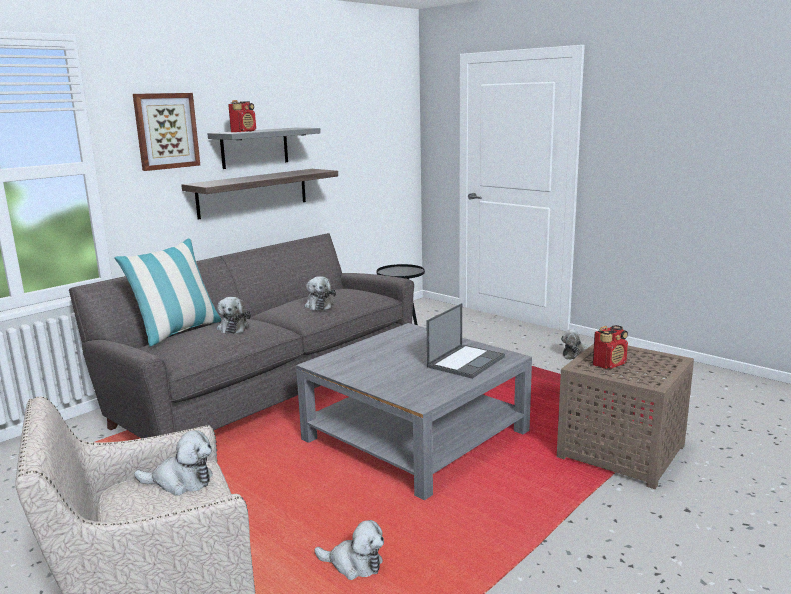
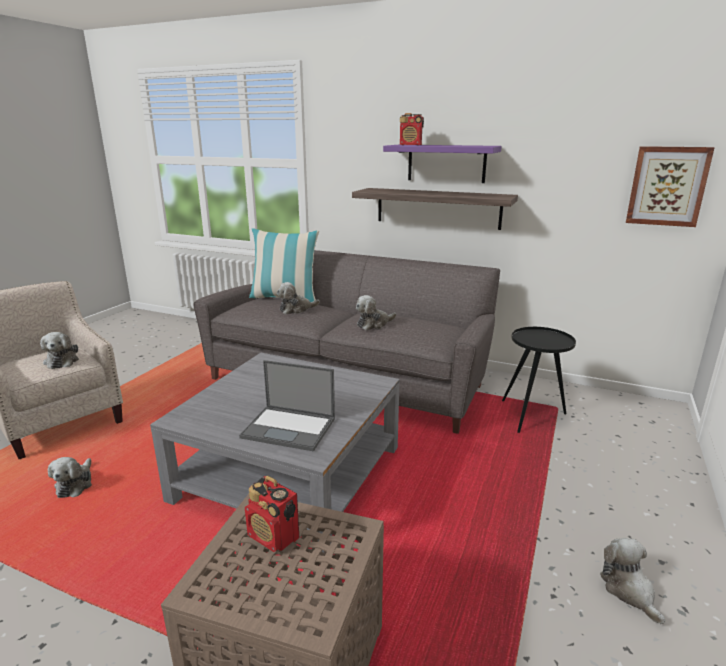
camera: 70 degrees right, 5 degrees up
picture [133,93,200,171] -> picture moved to [626,146,715,227]
grey shelf [207,128,321,169] -> purple shelf [383,145,502,183]

